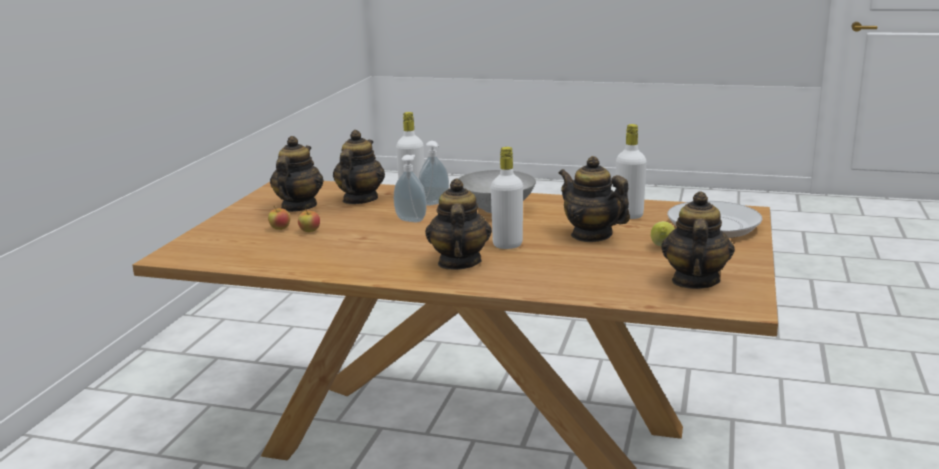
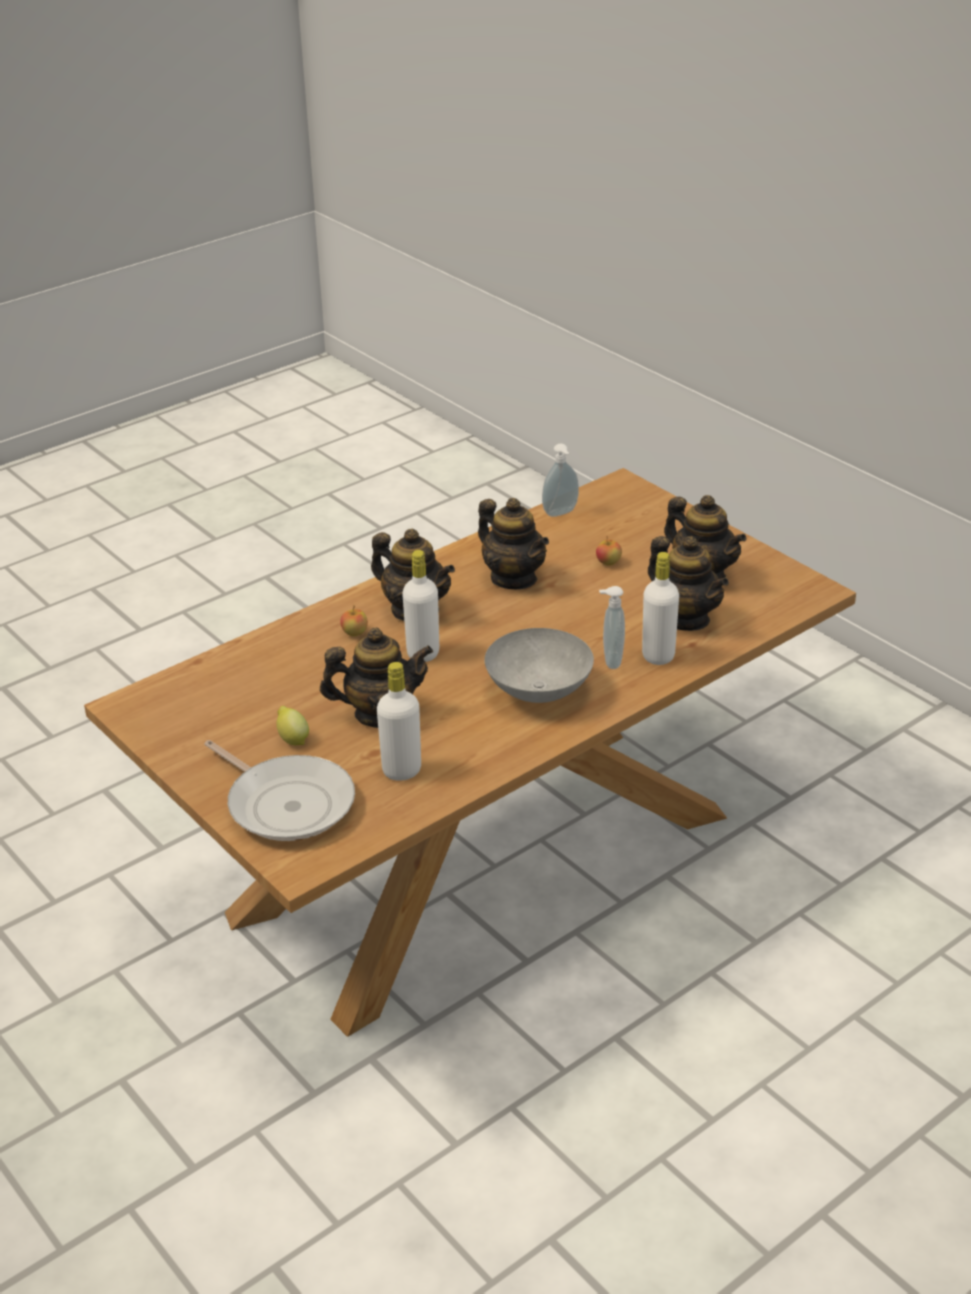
camera: 125 degrees right, 15 degrees up
apple [268,206,290,230] -> apple moved to [340,605,368,636]
soap dispenser [394,155,427,222] -> soap dispenser moved to [542,444,579,517]
teapot [661,191,735,289] -> teapot moved to [478,498,549,589]

